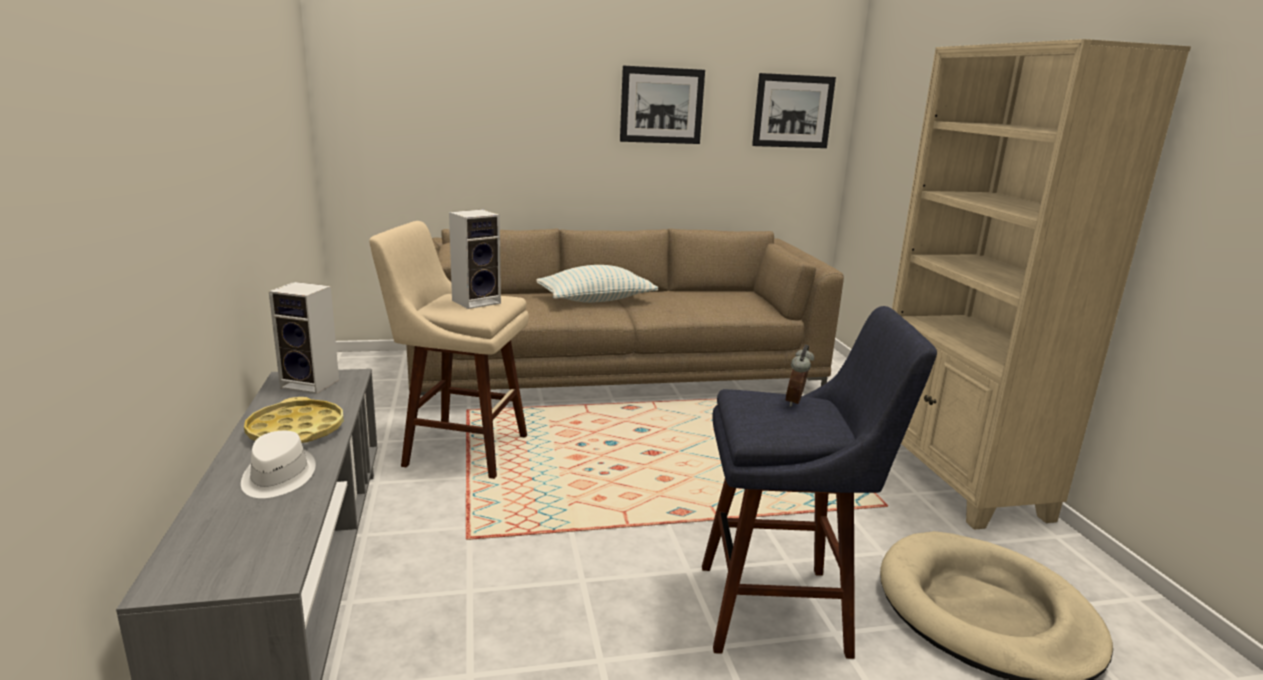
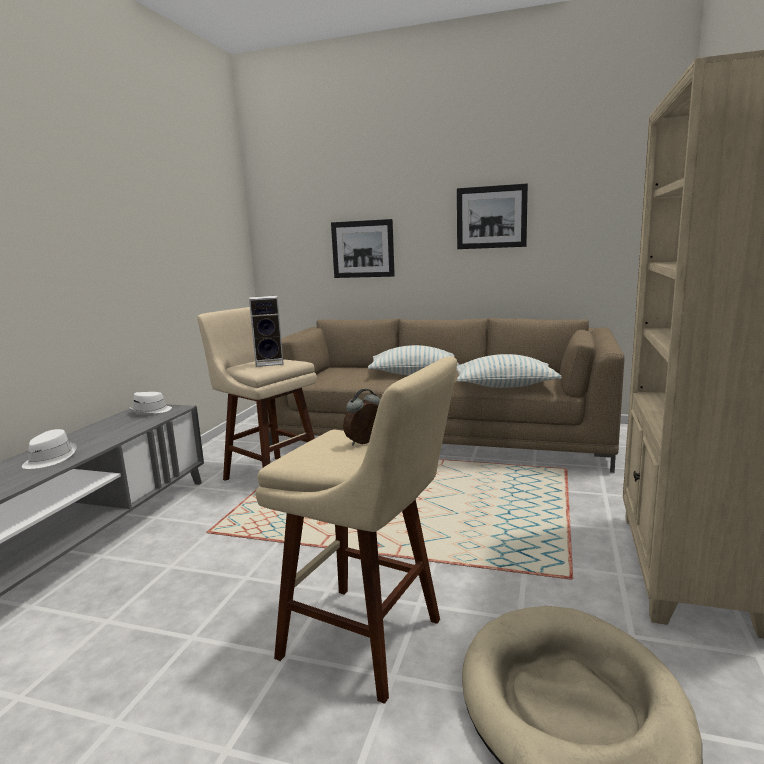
camera: 30 degrees right, 5 degrees down
yellow tray [244,397,344,443] -> none
speaker [269,282,339,394] -> white hat [129,392,172,415]
blue stool [702,306,937,659] -> beige stool [256,356,457,704]
picture [752,73,836,148] -> picture moved to [331,219,395,278]
none -> pillow [456,354,562,388]

